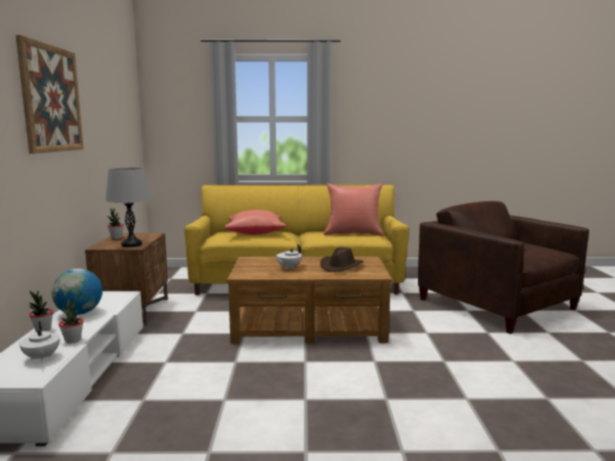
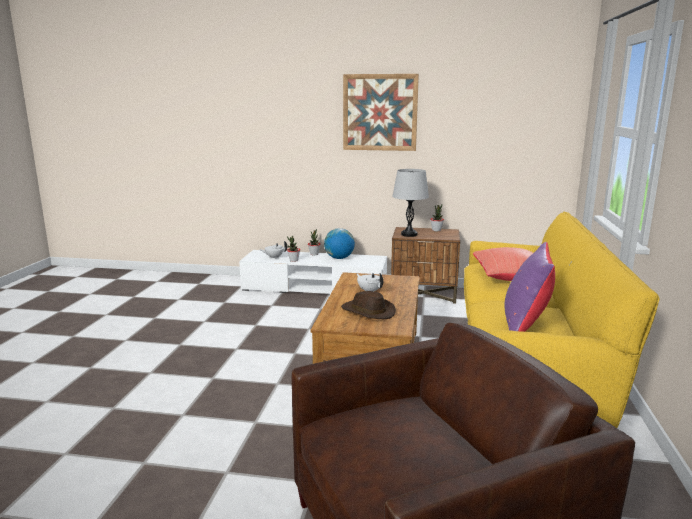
camera: 100 degrees right, 5 degrees up
red pillow [324,183,384,236] -> purple pillow [504,242,555,332]

